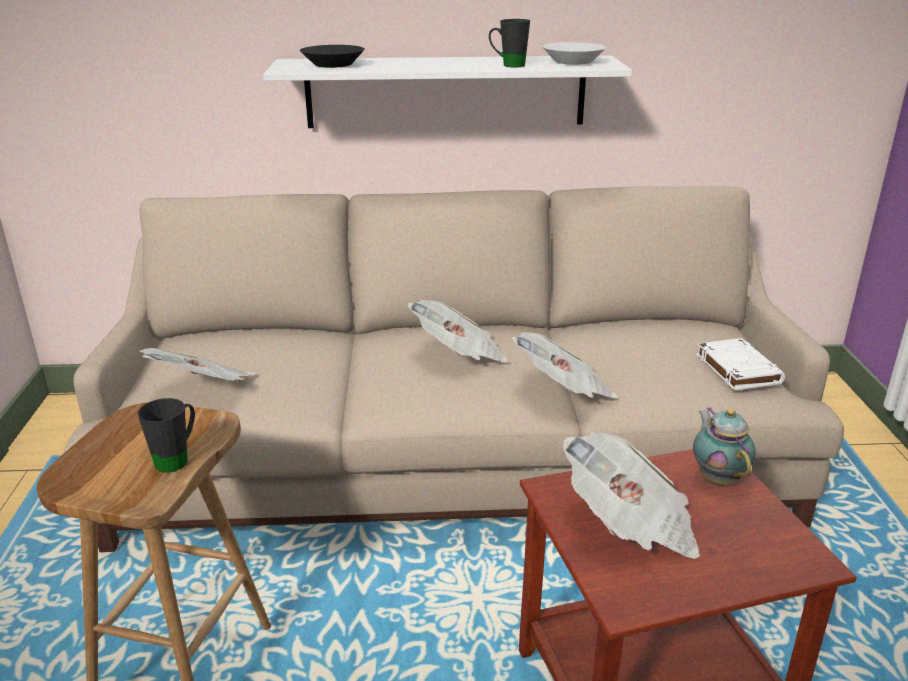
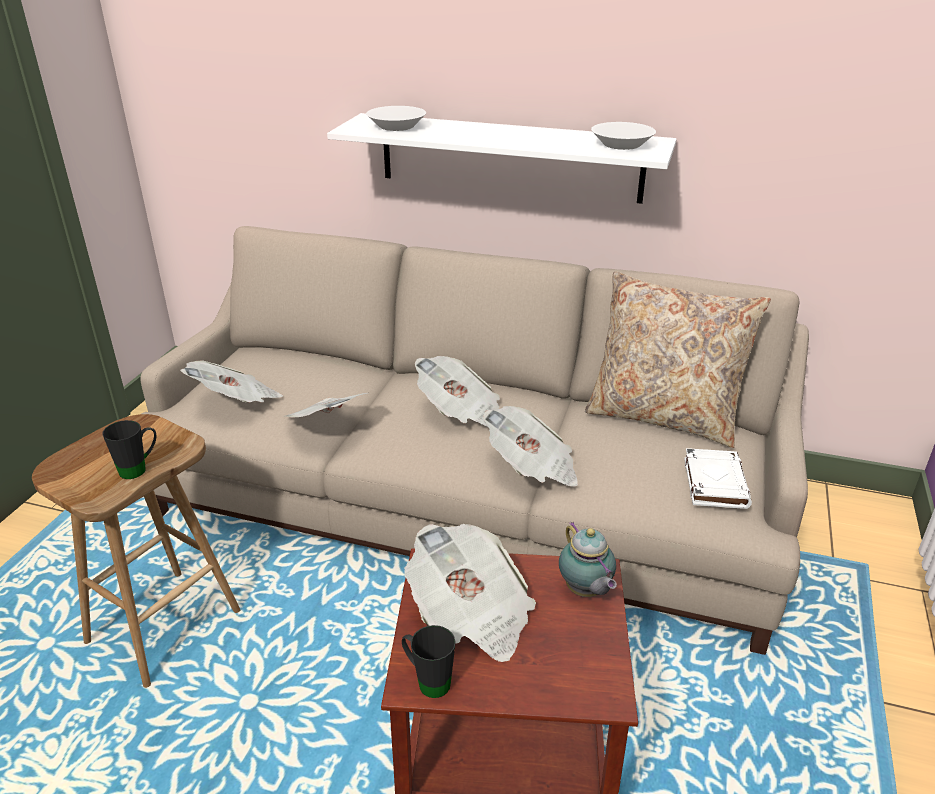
camera: 20 degrees right, 5 degrees up
black bowl [300,45,365,68] -> white bowl [366,106,426,131]
black mug [489,19,530,67] -> black mug moved to [402,625,456,698]
teapot [693,407,756,484] -> teapot turned 150 degrees clockwise [559,522,617,597]
none -> newspaper [284,393,367,418]
none -> beige pillow [585,271,771,448]

